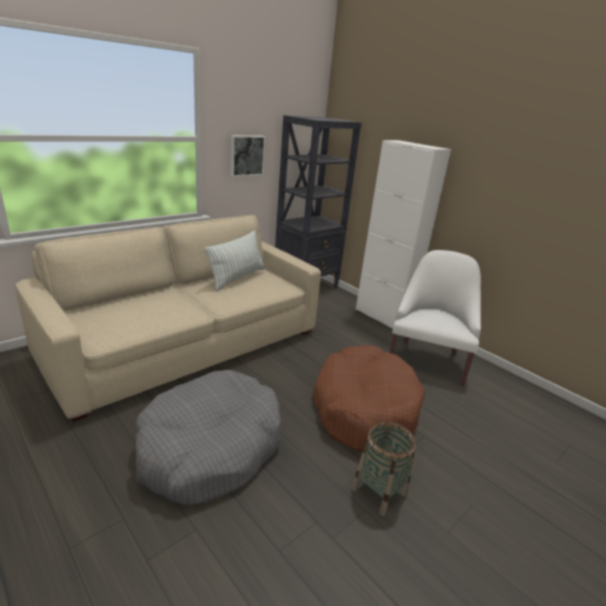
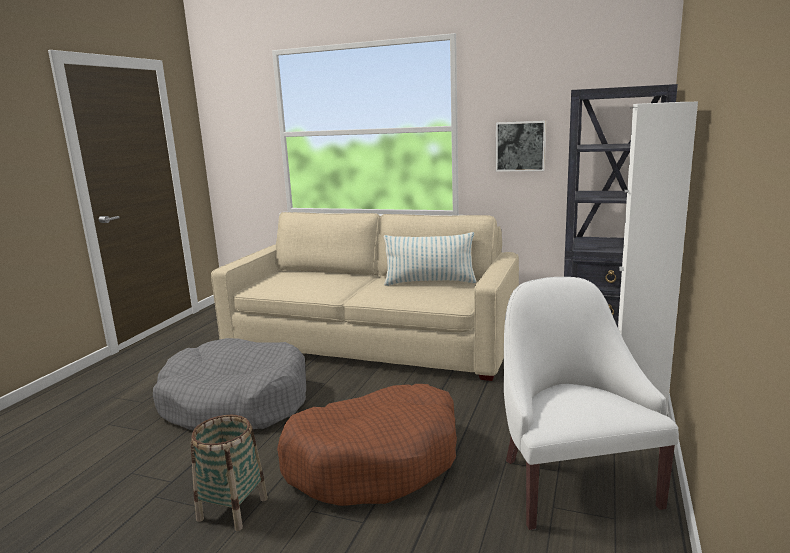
camera: 65 degrees right, 10 degrees down
white armchair [390,250,481,386] -> white armchair turned 90 degrees counterclockwise [504,277,679,530]

